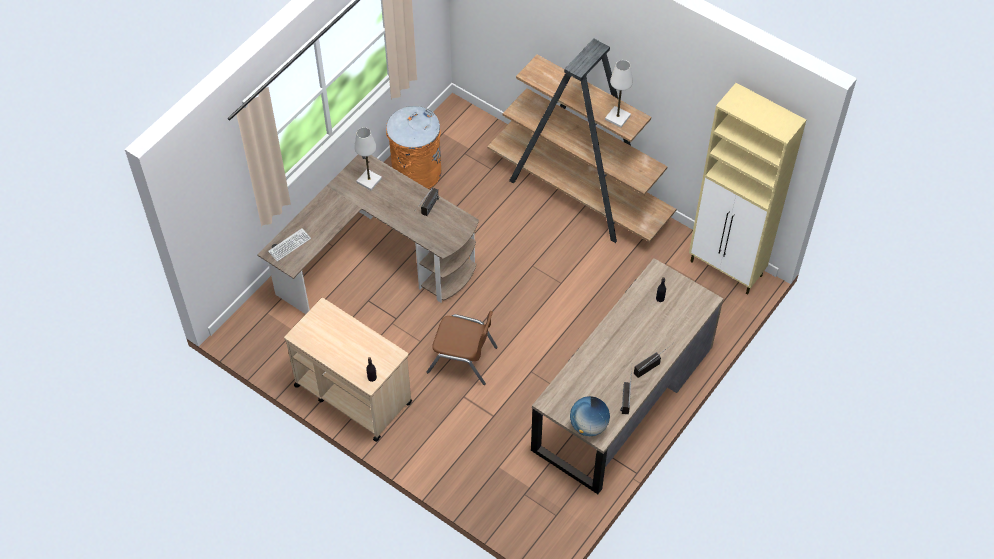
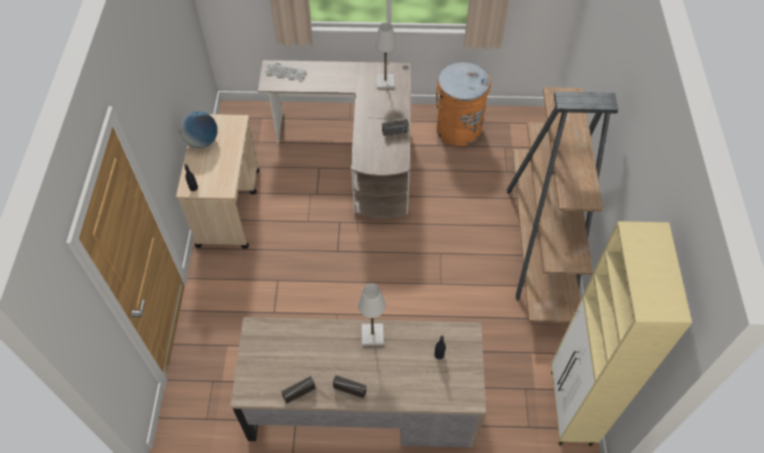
camera: 55 degrees right, 0 degrees up
brown chair [427,311,498,385] -> none
globe [570,396,610,436] -> globe moved to [179,111,218,148]
white table lamp [605,60,633,127] -> white table lamp moved to [358,283,386,345]

